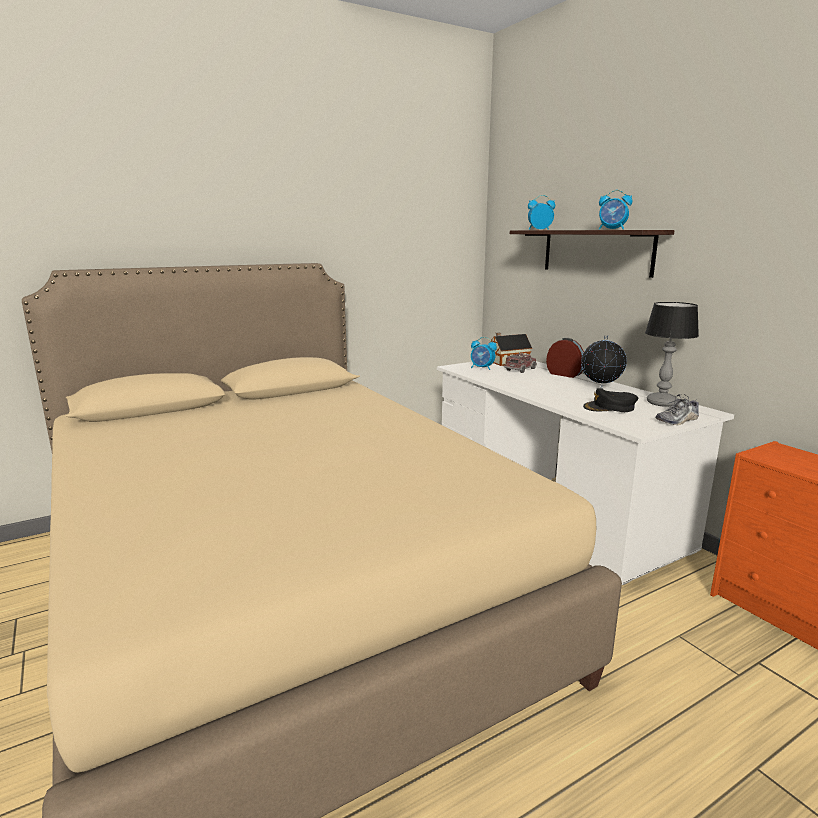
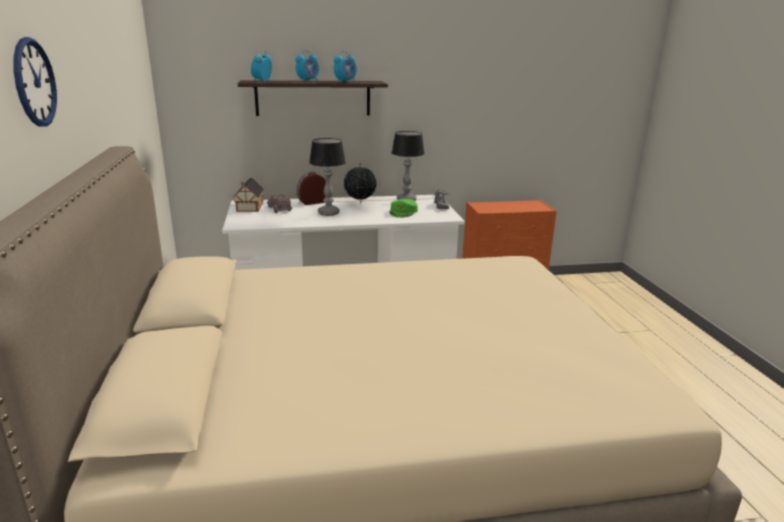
camera: 70 degrees left, 5 degrees up
alarm clock [471,337,497,370] -> alarm clock moved to [295,50,319,82]
black cap [583,388,638,412] -> green cap [390,199,418,218]
none -> wall clock [13,37,57,126]
none -> table lamp [309,138,346,216]

